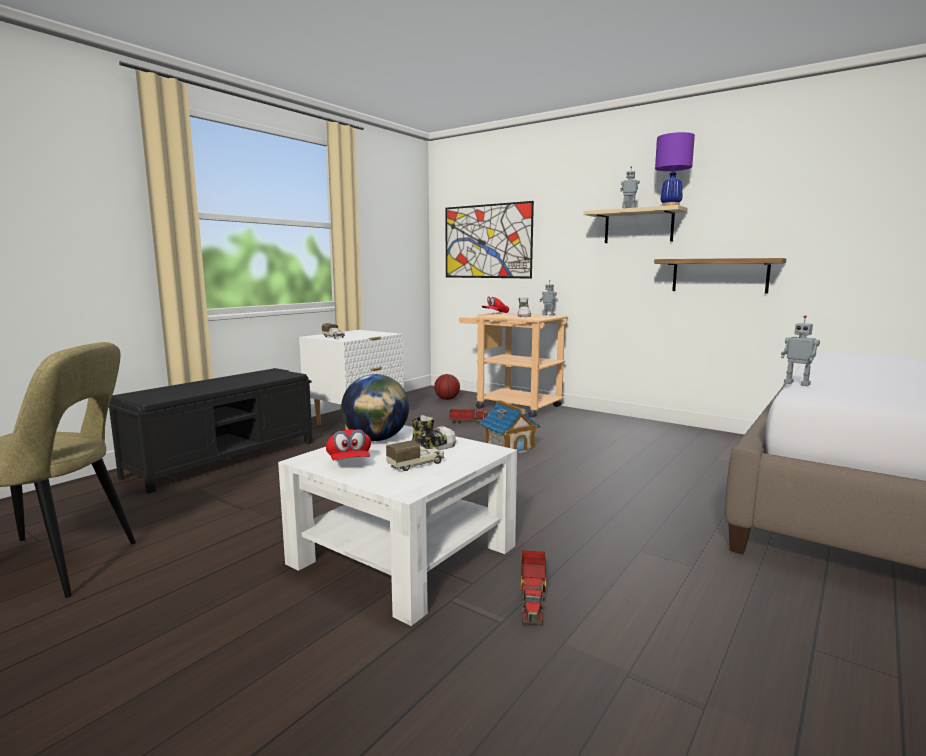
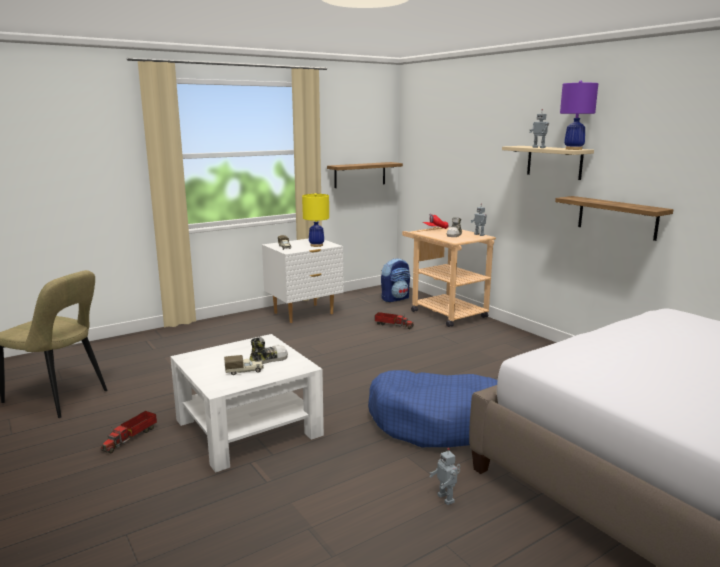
camera: 20 degrees right, 5 degrees up
black bench [108,368,313,494] -> none
red cap [326,429,371,460] -> none
globe [341,374,409,441] -> none
basketball [434,374,460,400] -> backpack [381,258,410,302]
picture [445,201,534,279] -> none
toy house [480,400,540,454] -> none
toy truck [521,550,546,626] -> toy truck moved to [101,411,157,454]
toy robot [781,315,820,386] -> toy robot moved to [429,448,461,505]
none -> yellow table lamp [302,193,329,247]
none -> shelf [327,162,403,188]
none -> blue dog bed [368,370,497,447]

